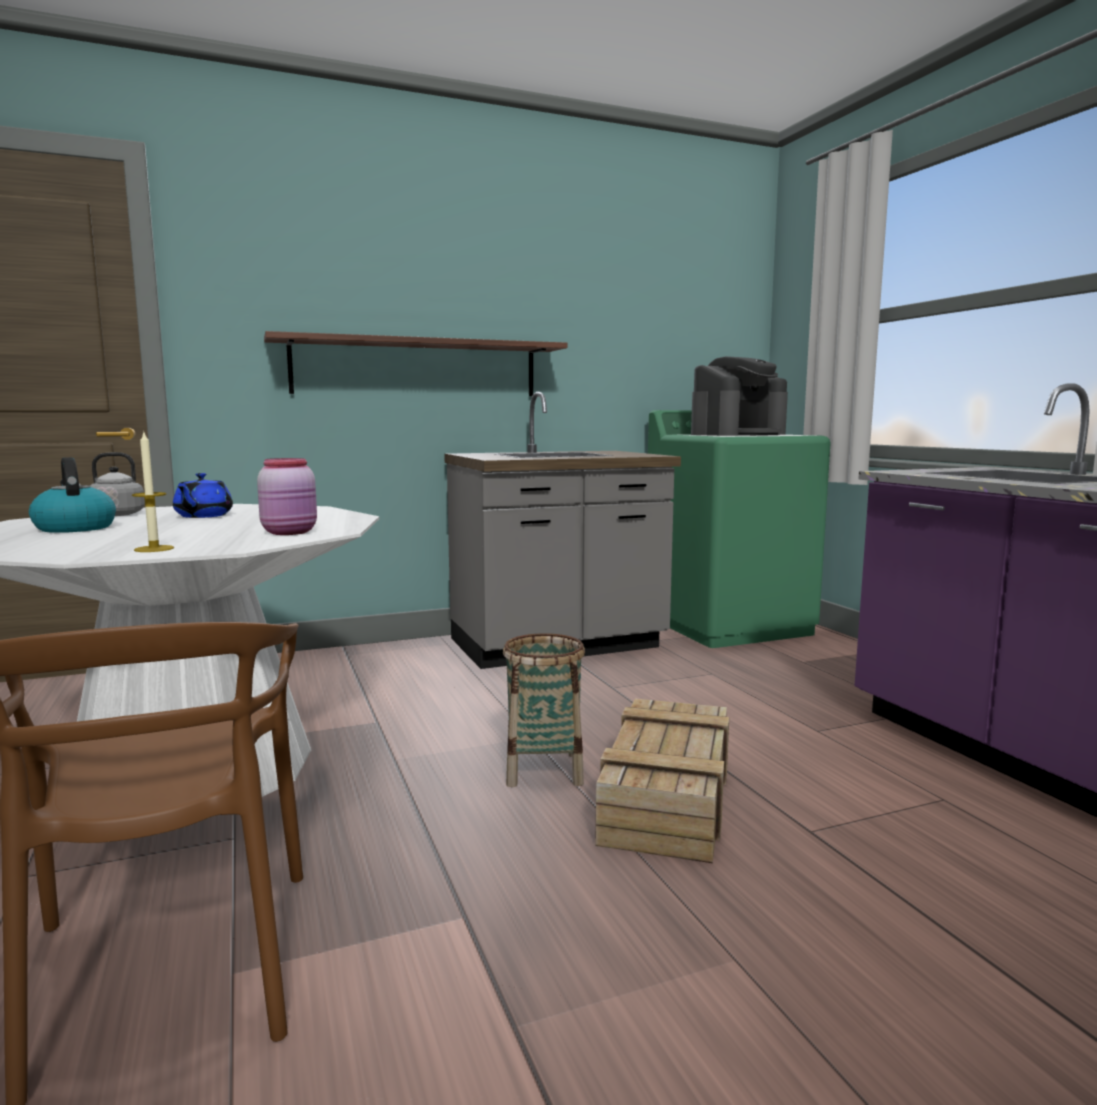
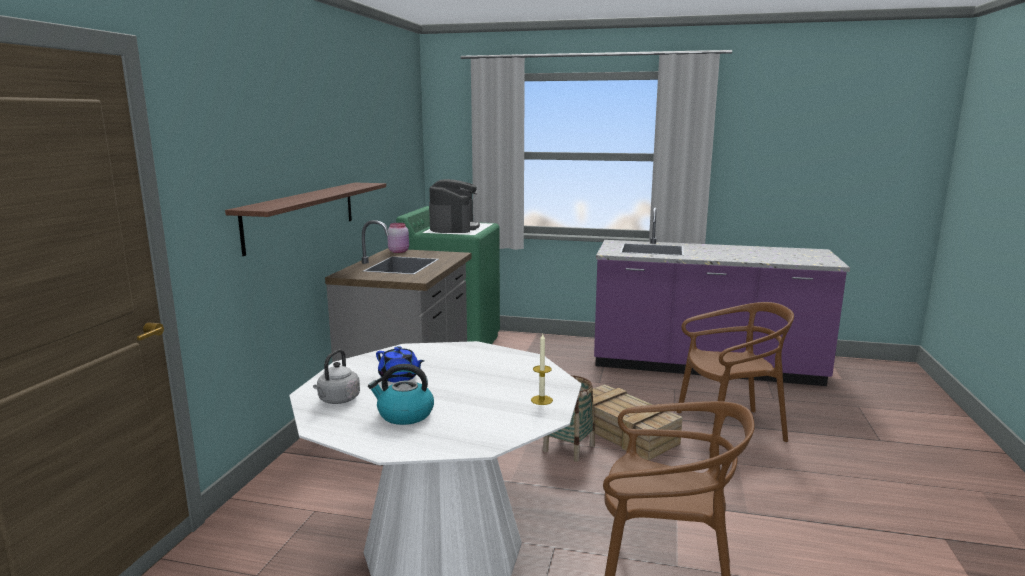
camera: 55 degrees left, 5 degrees up
pink jar [257,458,317,535] -> pink jar moved to [387,223,409,253]
none -> brown chair [676,302,794,451]

